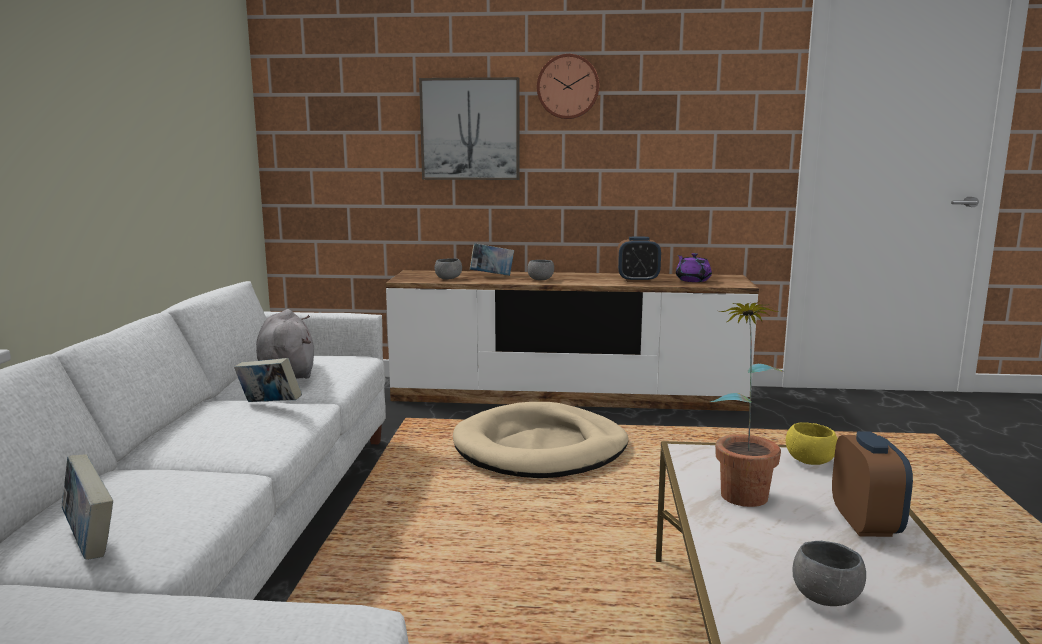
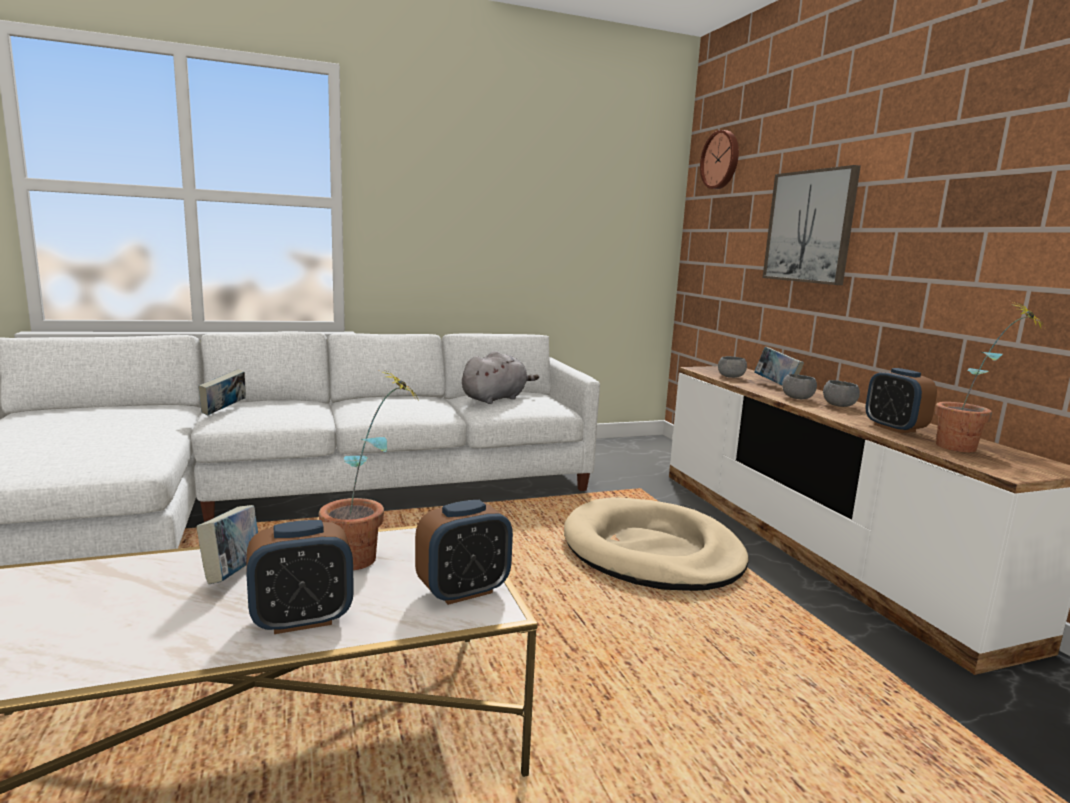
camera: 65 degrees right, 0 degrees up
book [234,358,302,402] -> book moved to [196,505,258,584]
wall clock [537,54,599,119] -> wall clock moved to [700,130,739,189]
purple teapot [676,253,712,282] -> potted plant [935,302,1044,452]
yellow bowl [786,422,838,465] -> alarm clock [415,500,513,605]
grey bowl [793,541,866,606] -> grey bowl moved to [823,380,860,407]

